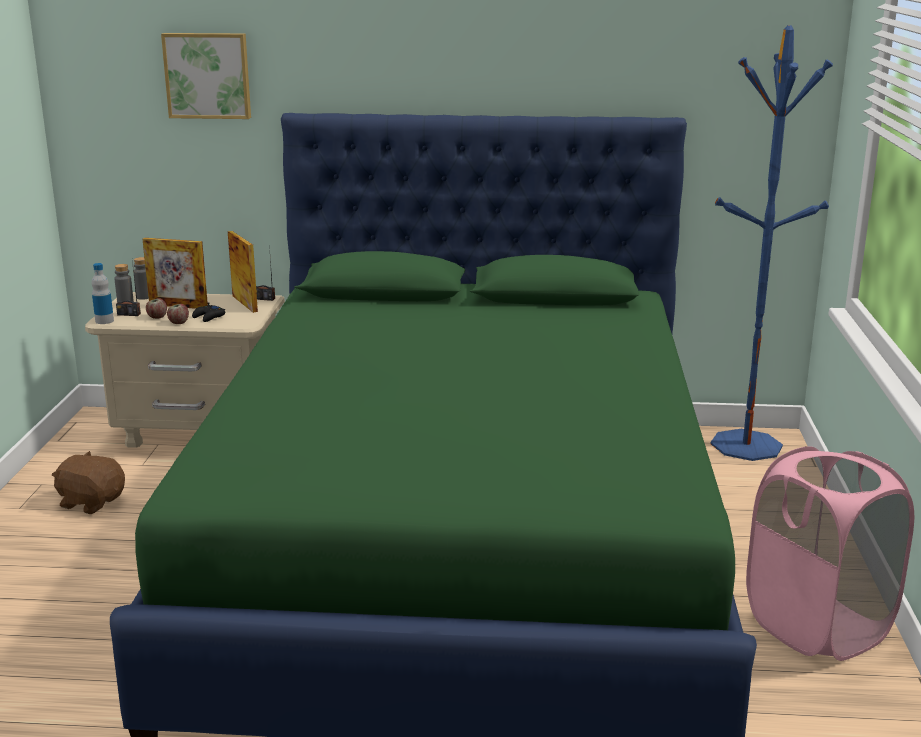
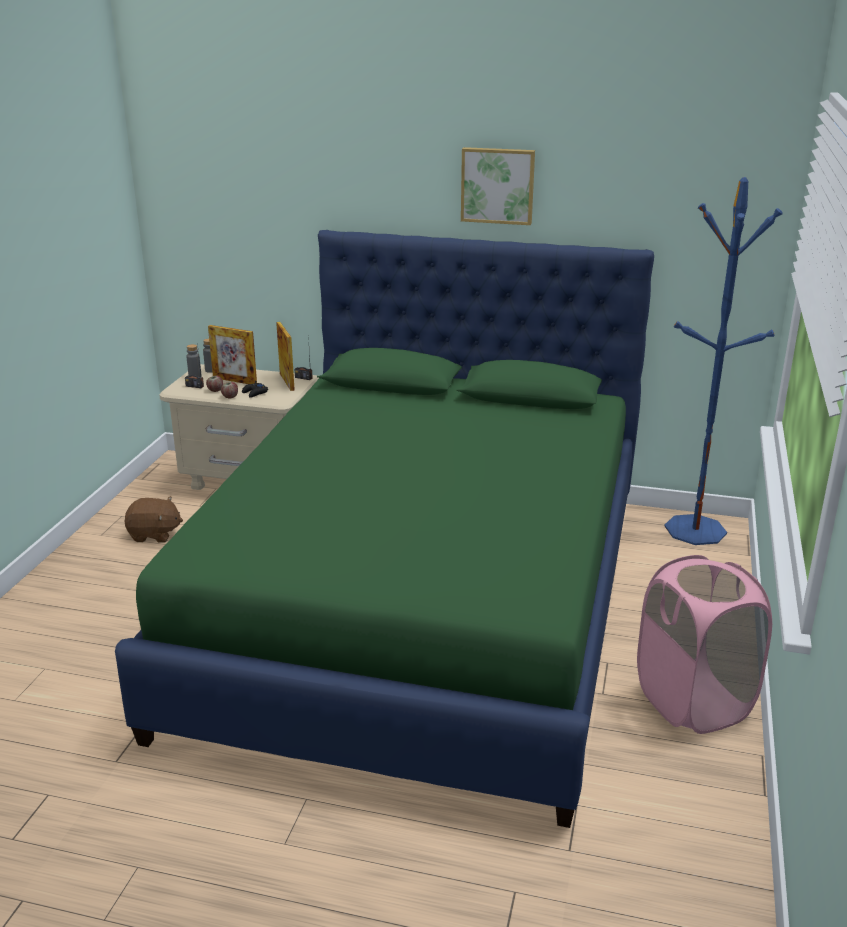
camera: 10 degrees right, 5 degrees up
brown plush toy [52,451,125,514] -> brown plush toy turned 150 degrees clockwise [124,496,183,543]
bottle [92,263,114,324] -> none
picture [161,33,251,119] -> picture moved to [461,147,535,225]

